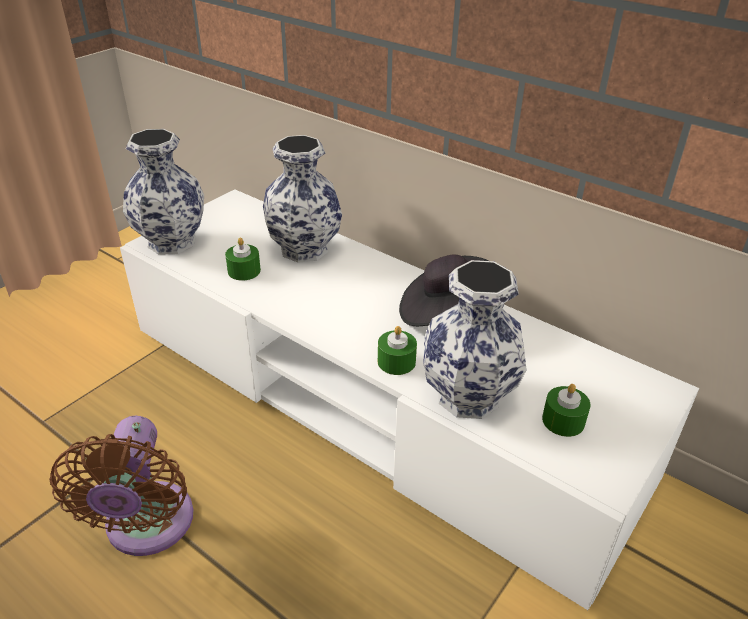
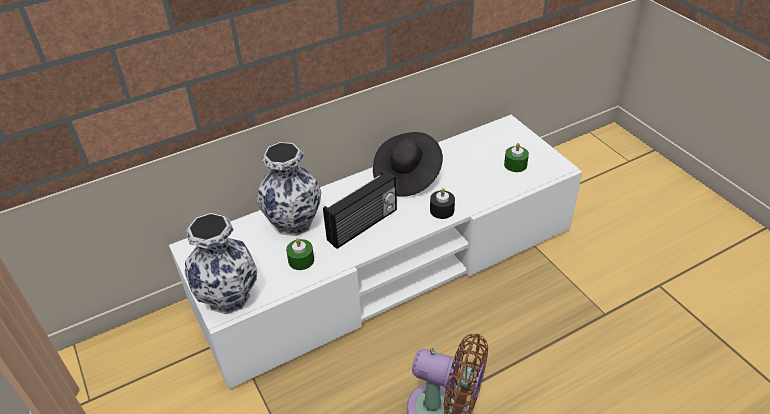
camera: 65 degrees left, 5 degrees up
green candle [378,326,417,375] -> black candle [430,188,455,219]
vase [424,260,527,419] -> none
none -> radio [323,170,397,249]

